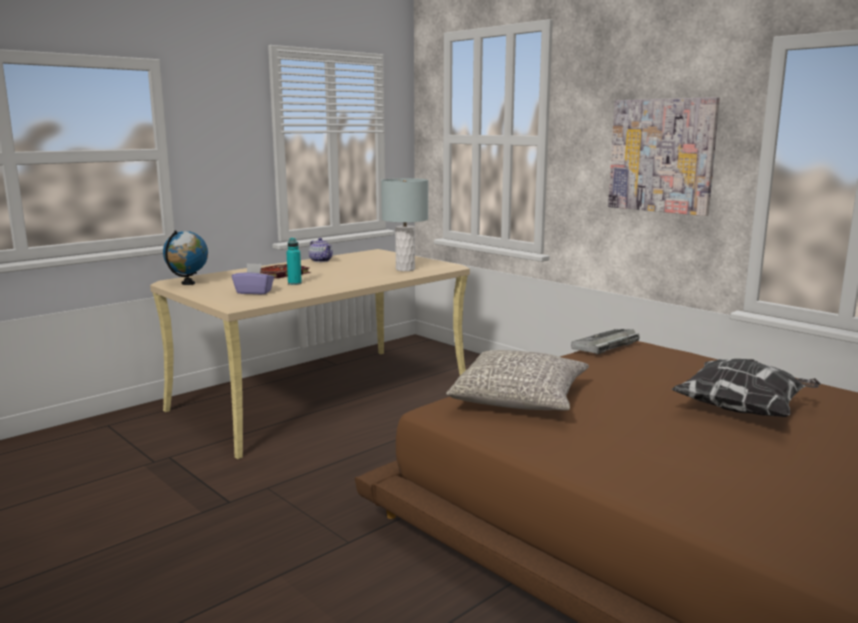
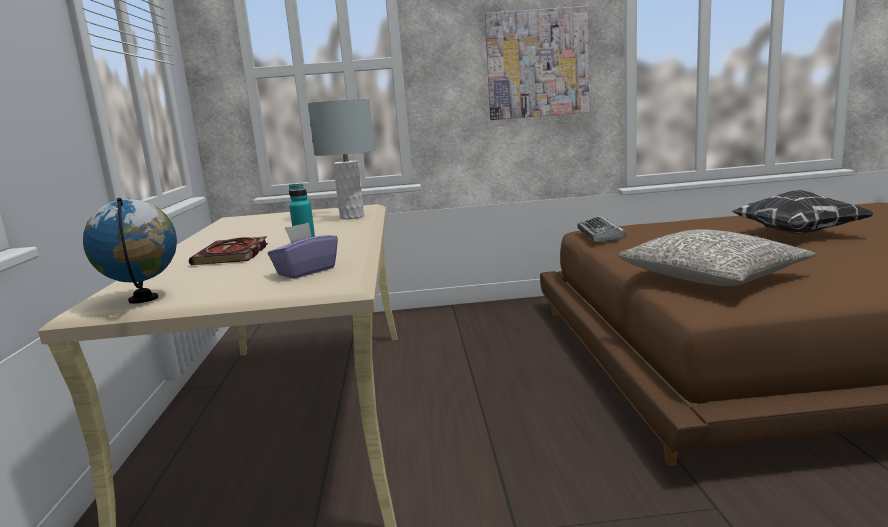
camera: 50 degrees left, 0 degrees up
teapot [309,238,333,262] -> none

